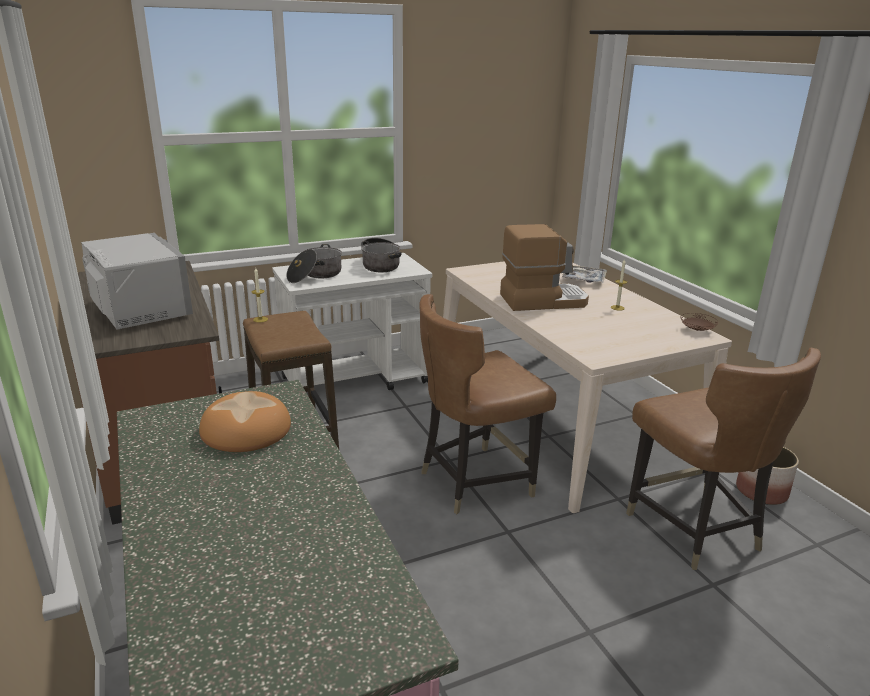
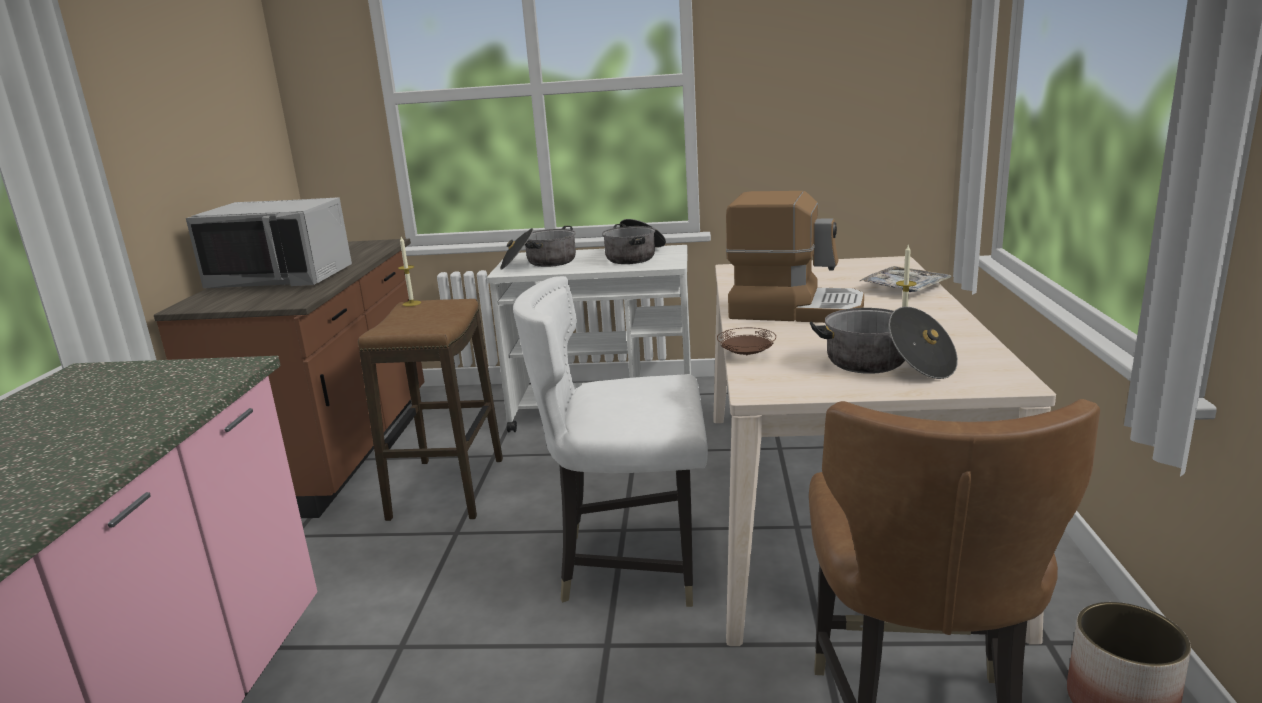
camera: 30 degrees right, 5 degrees down
grey microwave [81,233,193,330] -> grey microwave turned 105 degrees clockwise [186,197,352,288]
bread [199,391,291,452] -> none
brown chair [419,294,556,514] -> white chair [513,276,708,607]
brown plate [680,313,718,331] -> brown plate moved to [717,328,776,356]
none -> cooking pot [810,307,958,379]

